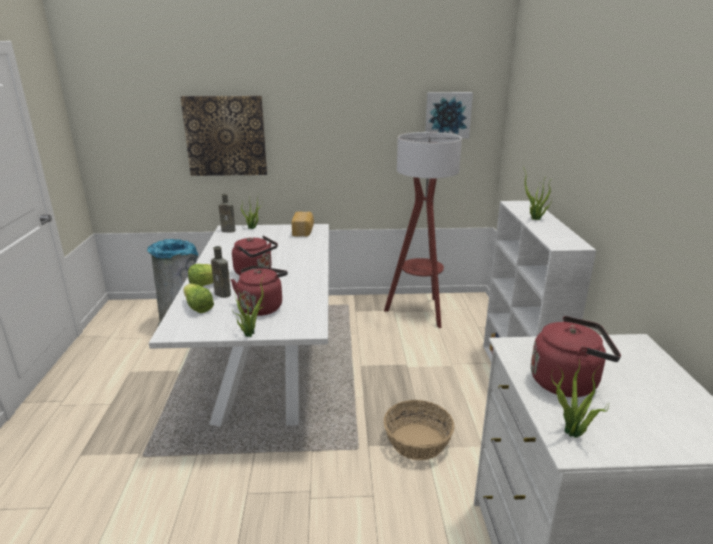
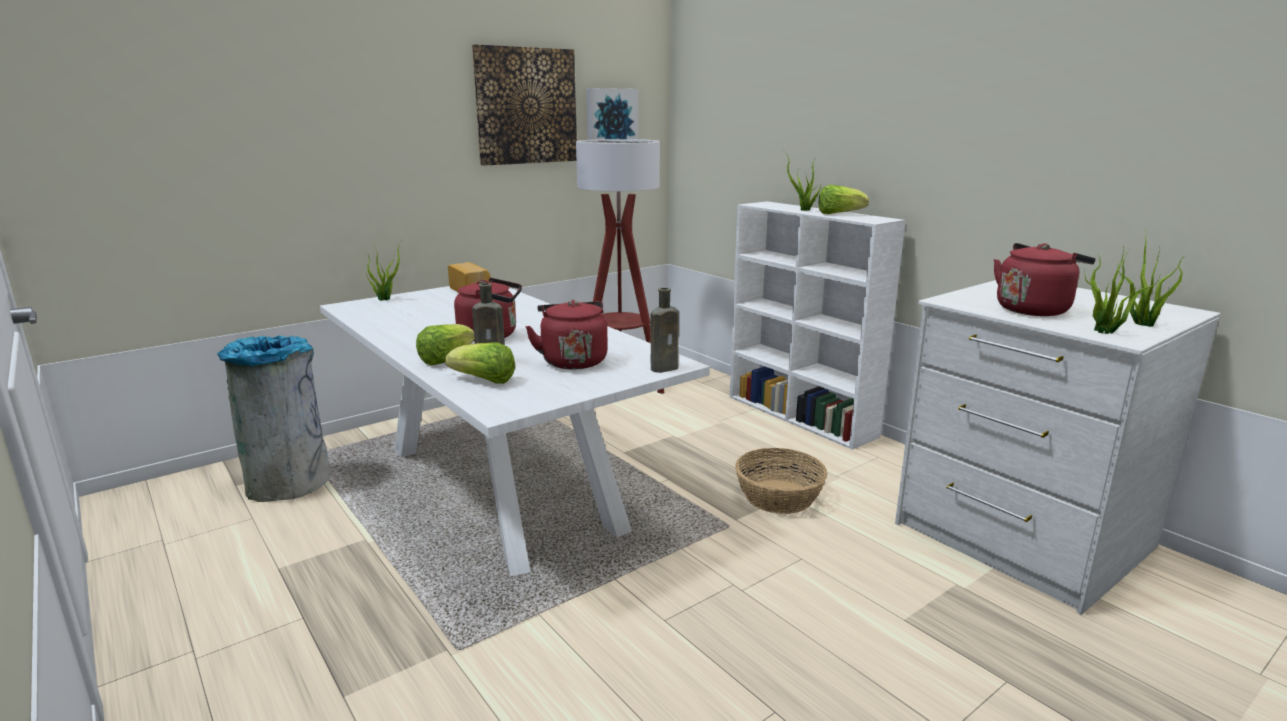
camera: 35 degrees left, 5 degrees down
picture [180,96,267,176] -> picture moved to [472,44,577,166]
brown bottle [219,193,236,232] -> brown bottle moved to [650,288,679,373]
potted plant [232,276,264,337] -> potted plant moved to [1118,242,1186,327]
none -> lettuce [819,185,869,214]

